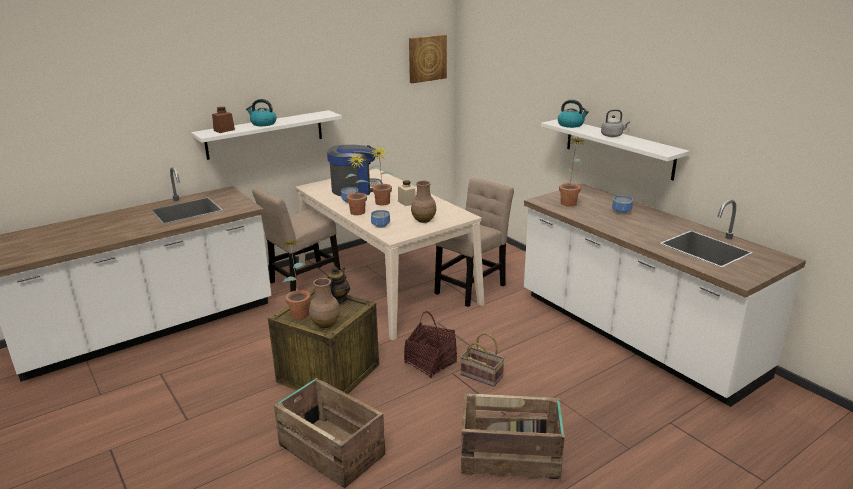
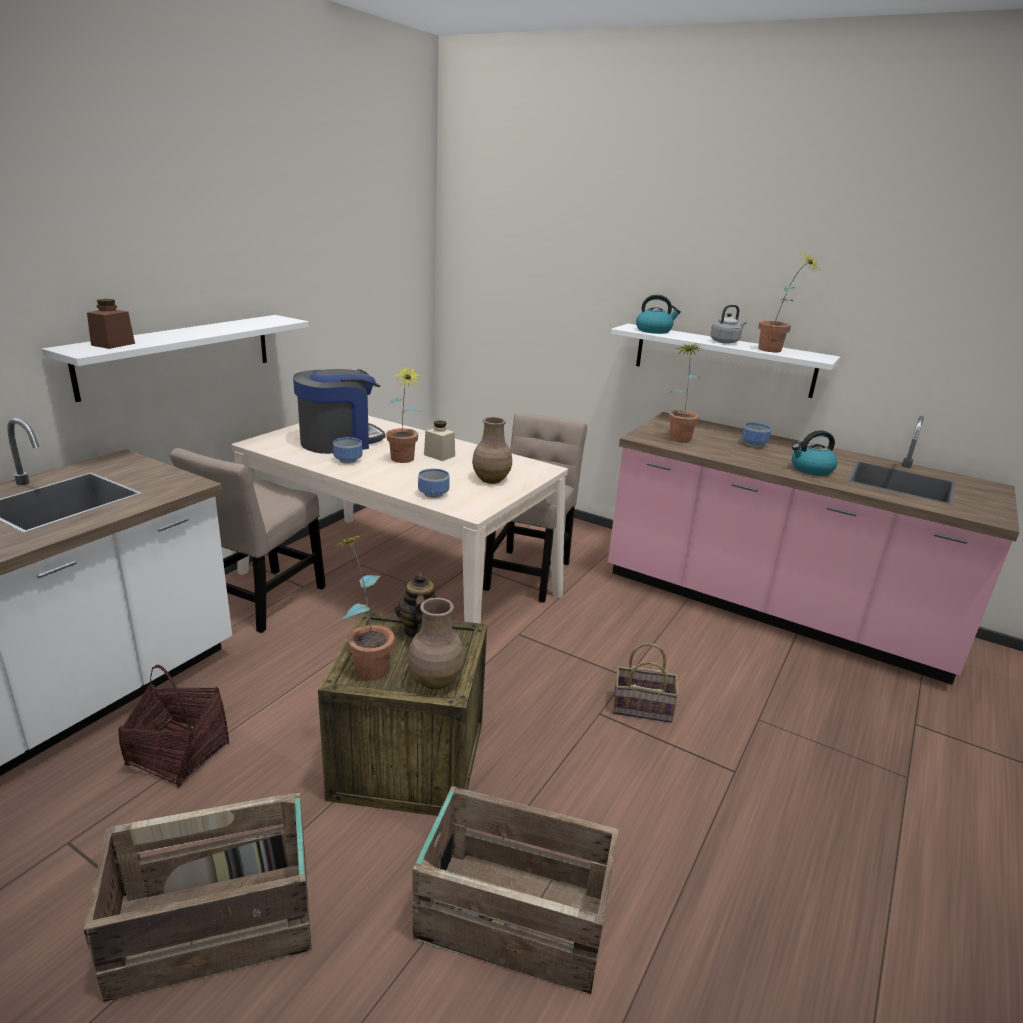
camera: 25 degrees left, 0 degrees up
kettle [246,99,276,126] -> kettle moved to [792,430,837,476]
potted plant [346,154,367,215] -> potted plant moved to [758,253,820,352]
basket [404,311,457,378] -> basket moved to [118,665,229,788]
picture [409,35,447,83] -> none
crate [461,393,565,479] -> crate moved to [83,792,312,1002]
white counter [524,183,806,407] -> pink counter [608,412,1019,685]

